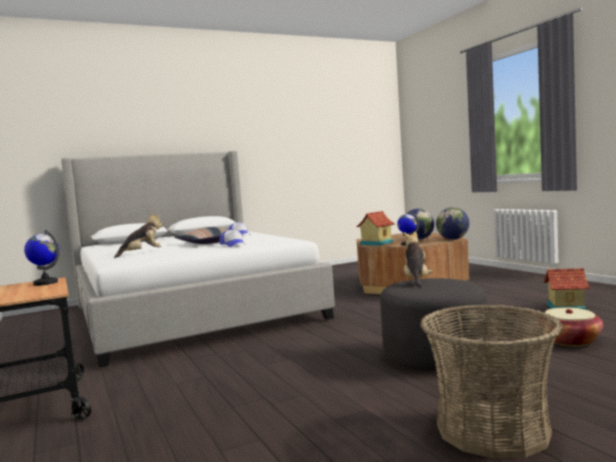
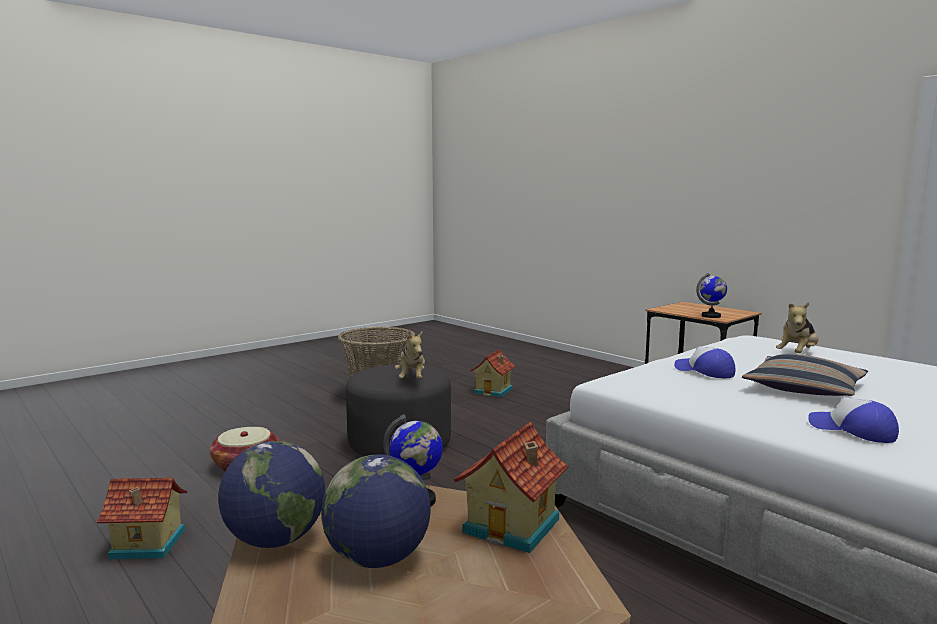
camera: 165 degrees right, 5 degrees up
none -> toy house [470,349,516,397]

